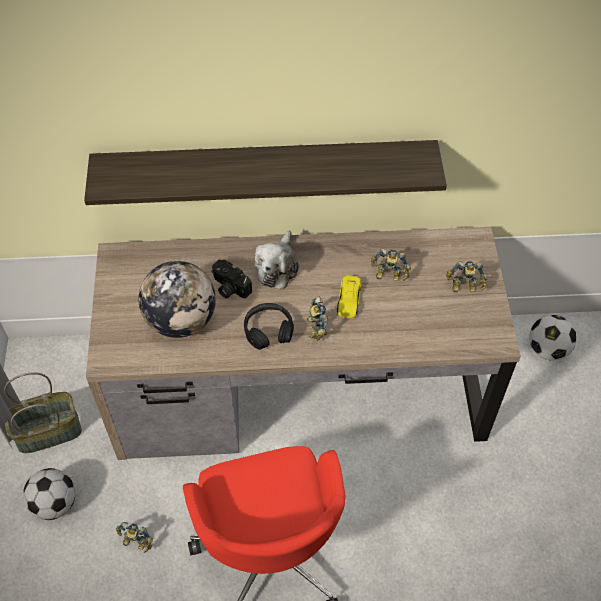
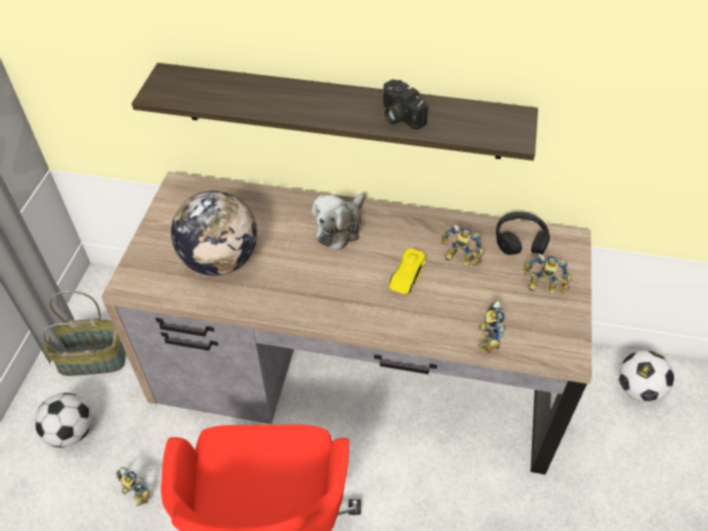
camera: 15 degrees right, 5 degrees down
camera [211,260,252,299] -> camera moved to [381,79,428,130]
black headphones [244,303,294,350] -> black headphones moved to [496,212,550,255]
toy robot [307,296,328,341] -> toy robot moved to [478,300,506,353]

